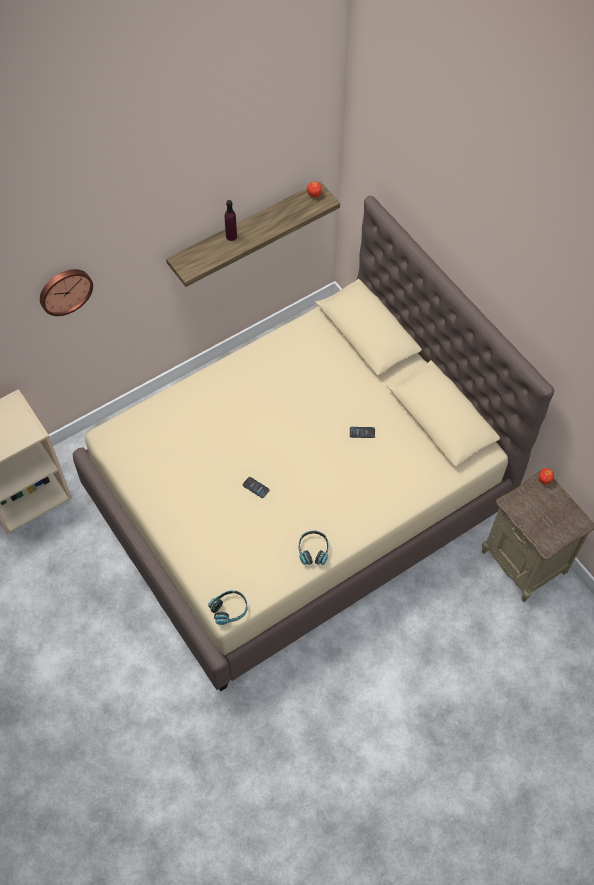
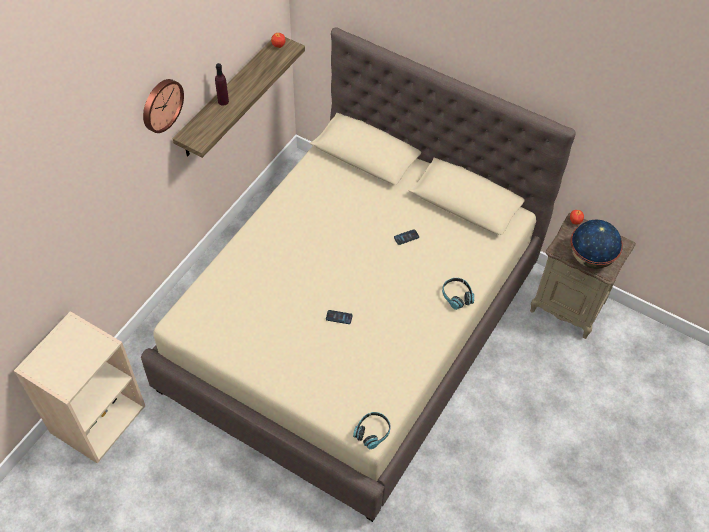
camera: 25 degrees left, 5 degrees down
wall clock [40,269,93,316] -> wall clock moved to [143,79,184,133]
headphones [299,530,329,565] -> headphones moved to [442,278,474,310]
none -> globe [570,220,623,269]

